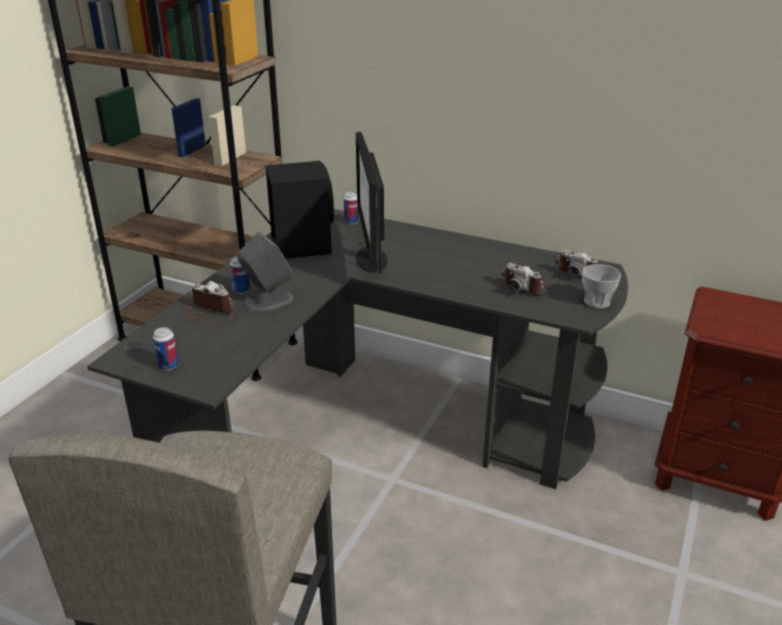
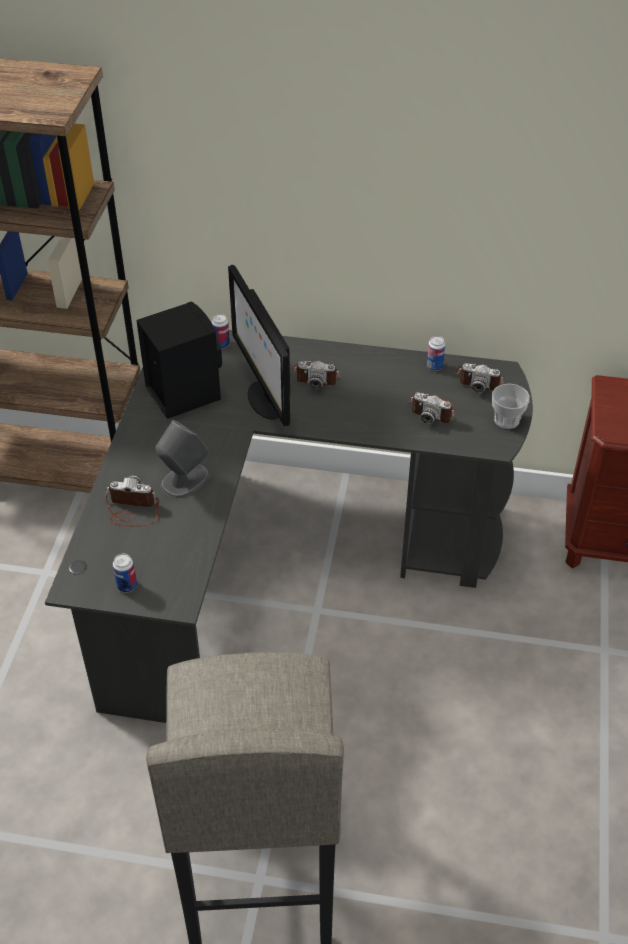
camera: 15 degrees left, 15 degrees up
can [230,256,250,294] -> can moved to [426,336,445,371]
none -> camera [292,361,341,389]

